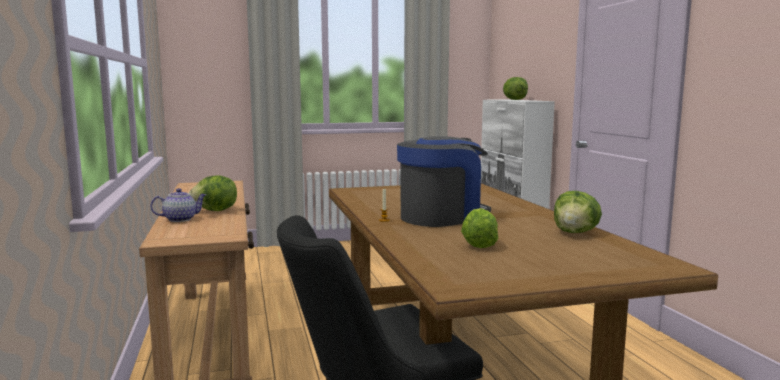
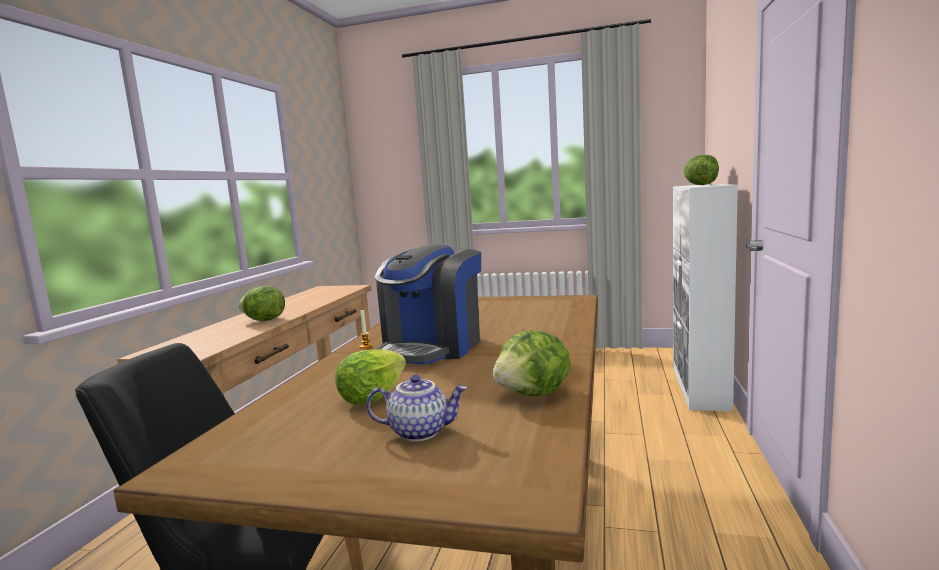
camera: 30 degrees right, 0 degrees up
teapot [150,188,207,222] -> teapot moved to [366,375,467,441]
coffee machine [397,136,491,227] -> coffee machine turned 120 degrees clockwise [375,244,481,365]

